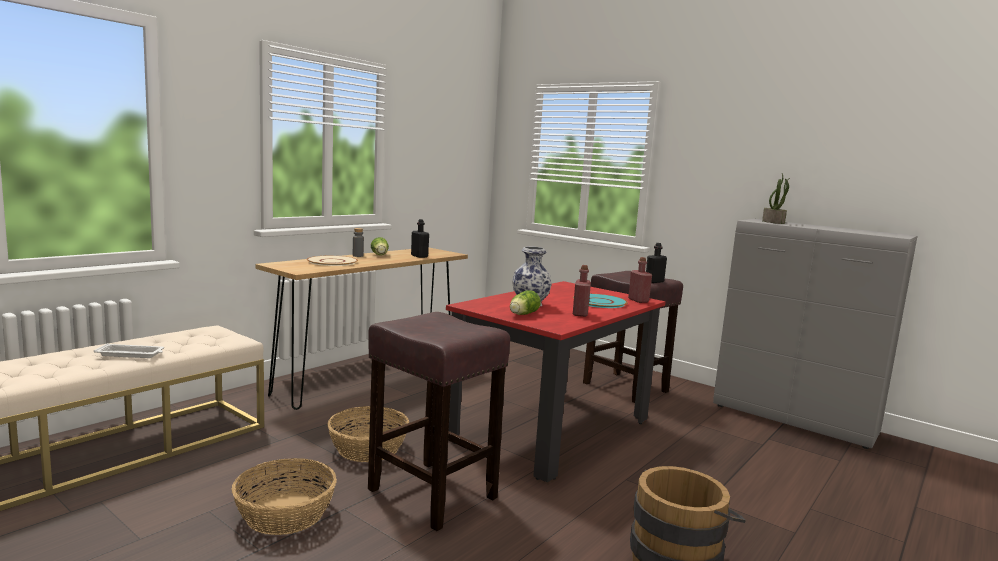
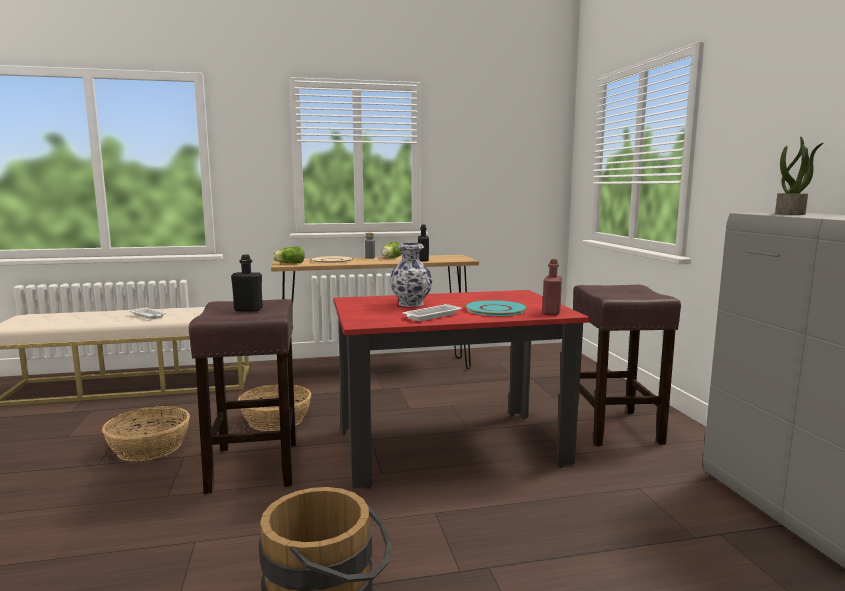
camera: 40 degrees right, 0 degrees up
lettuce [510,290,541,315] -> lettuce moved to [273,247,304,264]
red bottle [573,265,591,317] -> white tray [403,304,462,321]
black bottle [646,243,667,283] -> black bottle moved to [231,255,263,312]

